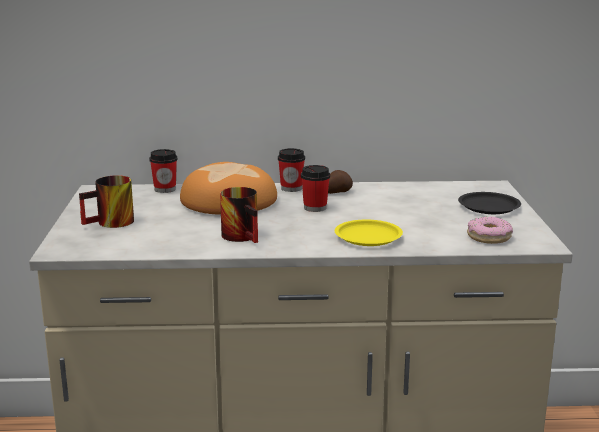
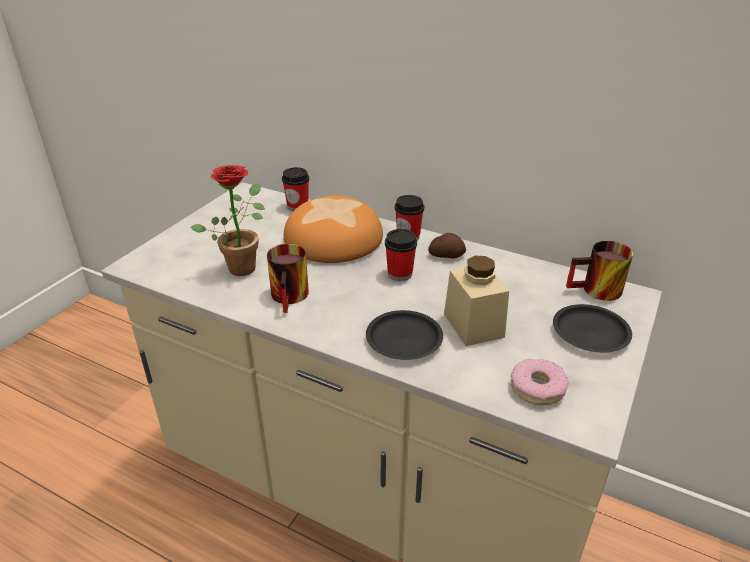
camera: 30 degrees right, 15 degrees up
mug [79,175,134,228] -> mug moved to [566,241,633,301]
yellow plate [335,220,403,246] -> black plate [366,310,443,360]
none -> potted plant [191,165,265,276]
none -> beige jar [444,256,509,346]

